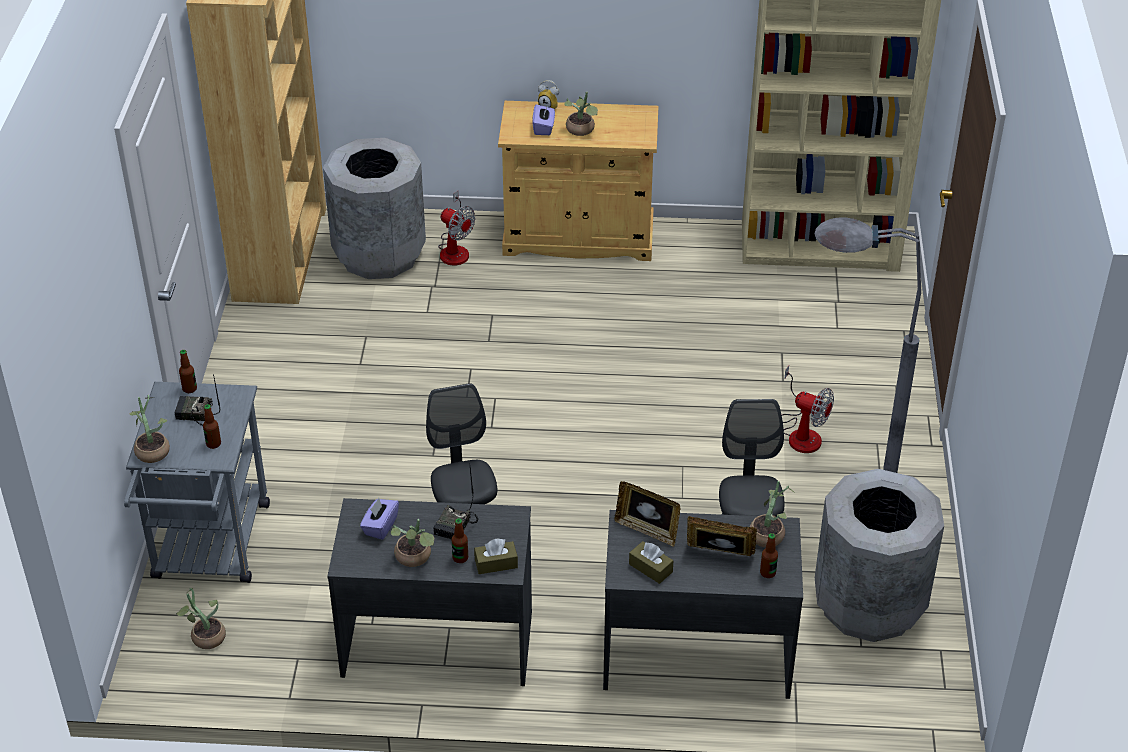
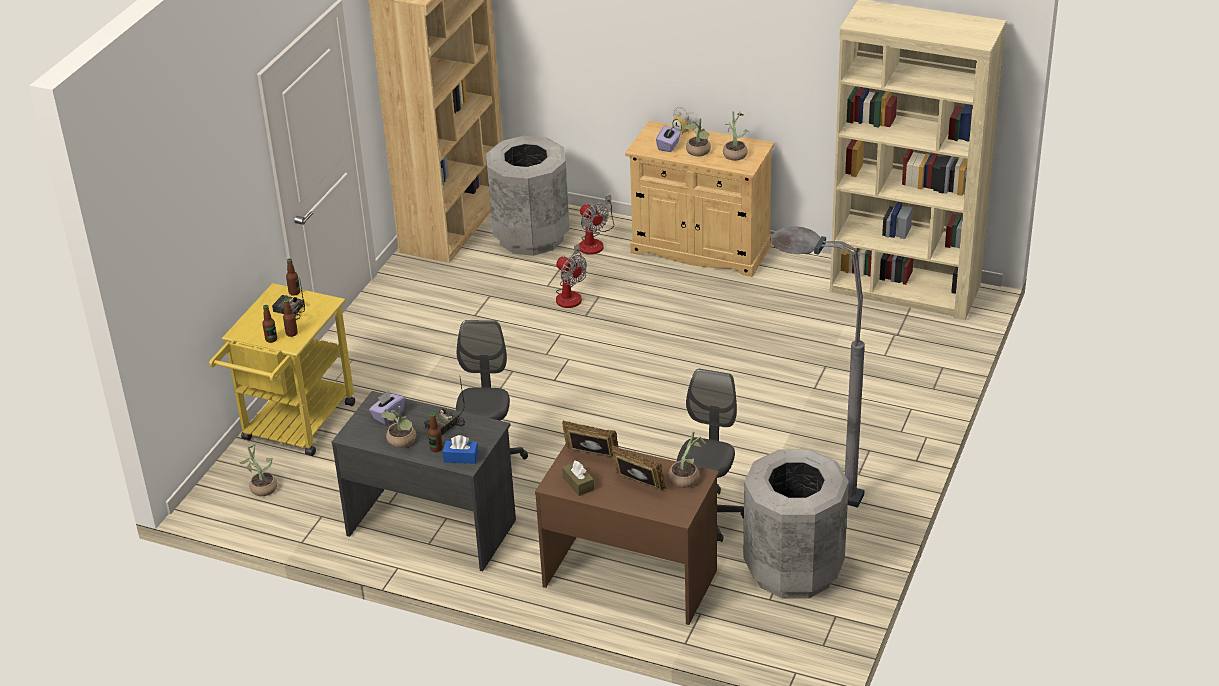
camera: 20 degrees right, 5 degrees down
grey cart [124,382,270,583] -> yellow cart [209,283,355,456]
potted plant [130,395,170,463] -> potted plant moved to [723,111,749,161]
brown tissue box [474,538,518,574] -> blue tissue box [443,435,479,464]
grey desk [603,510,803,699] -> brown desk [535,444,719,625]
picture frame [615,481,680,547] -> picture frame turned 150 degrees clockwise [562,420,618,458]
bottle [760,533,778,578] -> bottle moved to [262,305,277,343]
fan [782,366,834,453] -> fan moved to [556,244,587,308]

